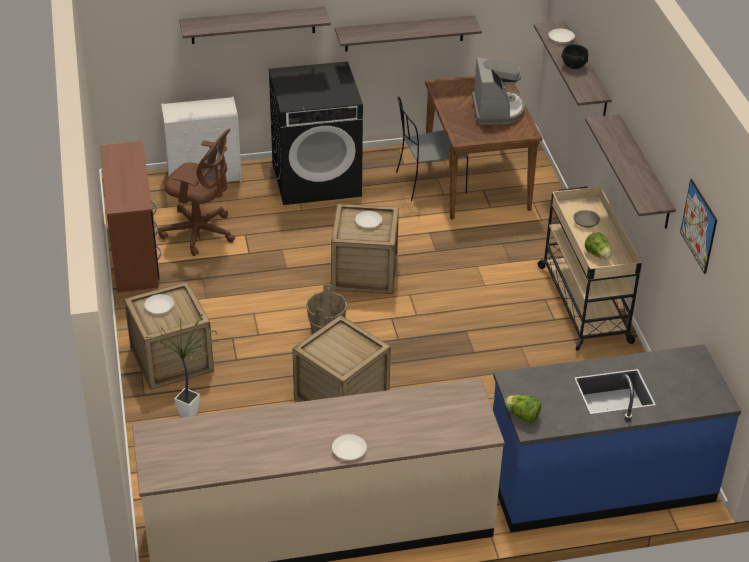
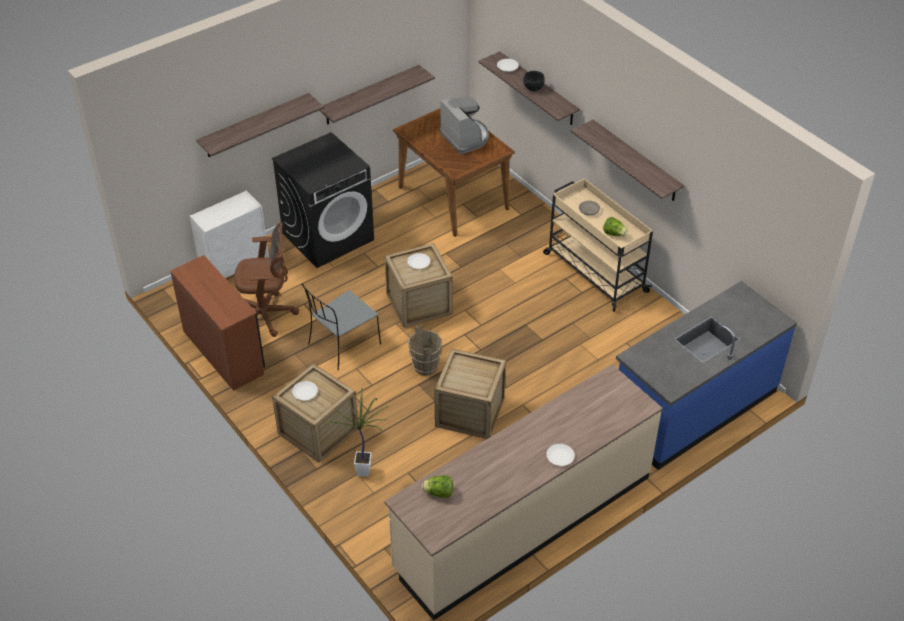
camera: 25 degrees left, 5 degrees up
grey chair [396,97,469,201] -> grey chair moved to [301,283,381,370]
lettuce [505,394,541,423] -> lettuce moved to [422,475,453,498]
picture [680,179,717,274] -> none

